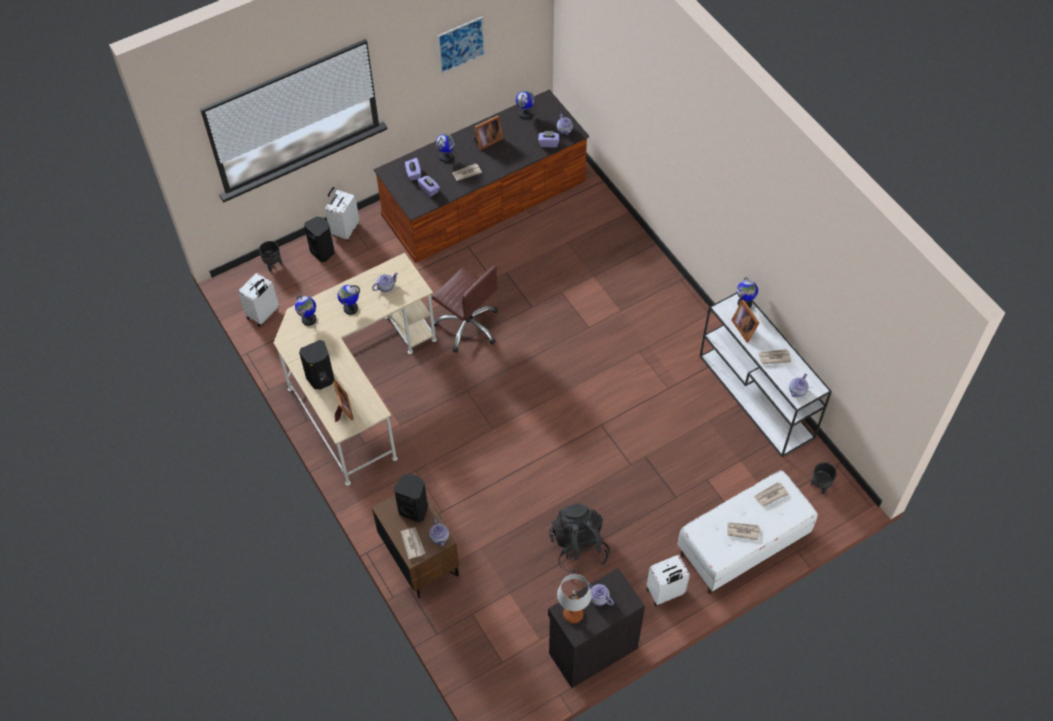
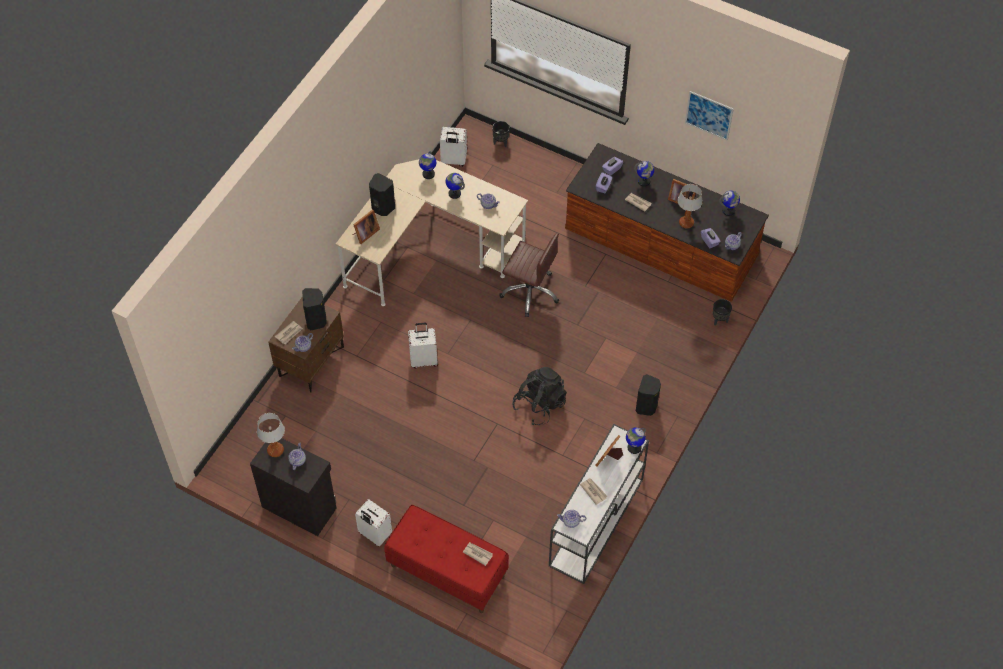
camera: 60 degrees right, 0 degrees up
black speaker [304,216,334,262] -> black speaker moved to [636,374,661,416]
white suitcase [325,187,359,241] -> white suitcase moved to [408,323,438,368]
brown office chair [432,266,498,353] -> brown office chair turned 75 degrees counterclockwise [499,233,559,317]
black backpack [549,504,610,574] -> black backpack moved to [512,367,567,425]
white bench [677,470,818,594] -> red bench [384,505,509,613]
newspaper [727,522,760,540] -> none
black planter [810,463,837,495] -> black planter moved to [713,299,732,326]
none -> table lamp [677,184,703,228]

